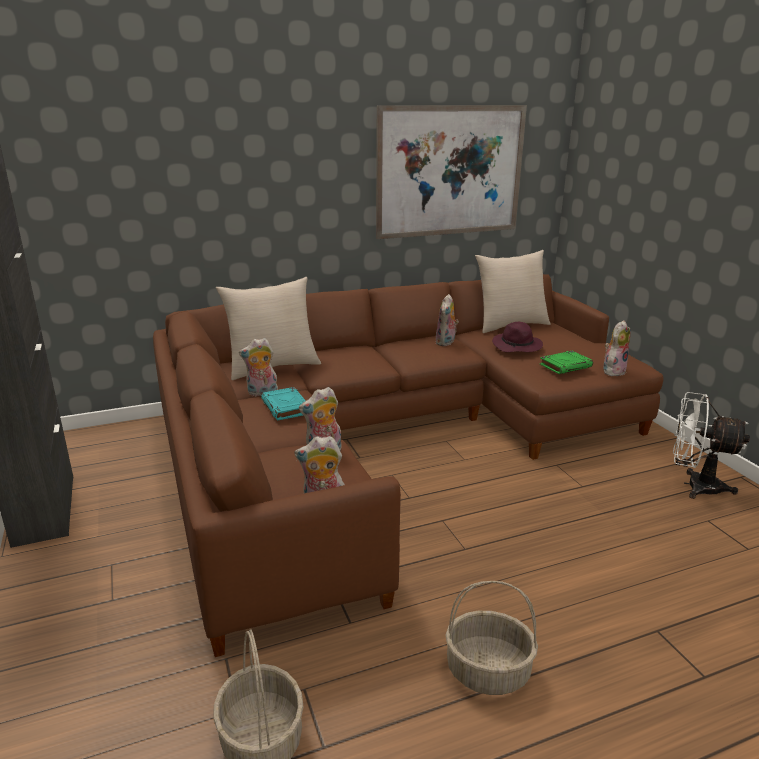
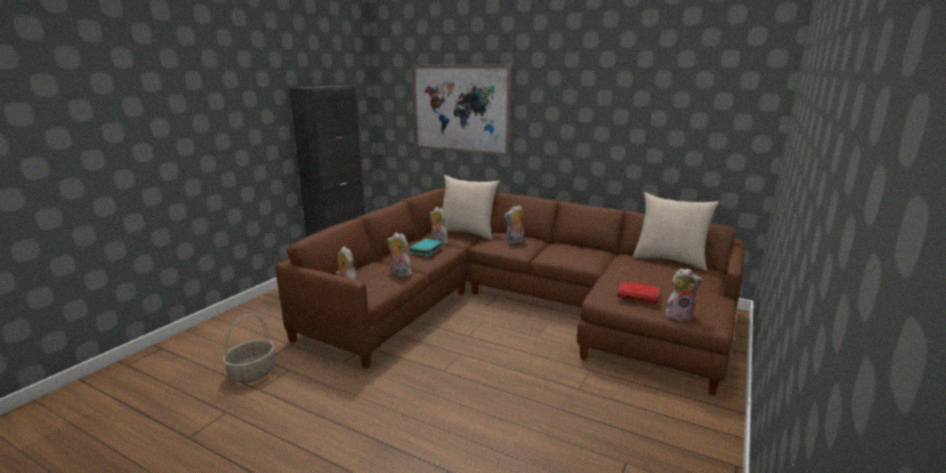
camera: 50 degrees right, 5 degrees down
picture [376,106,527,239] -> picture moved to [412,65,512,157]
plush toy [435,294,459,346] -> plush toy moved to [504,206,524,243]
basket [445,581,538,695] -> none
purple hat [492,322,543,352] -> none
green book [540,351,593,374] -> red book [617,281,660,303]
white fan [673,392,750,499] -> none

